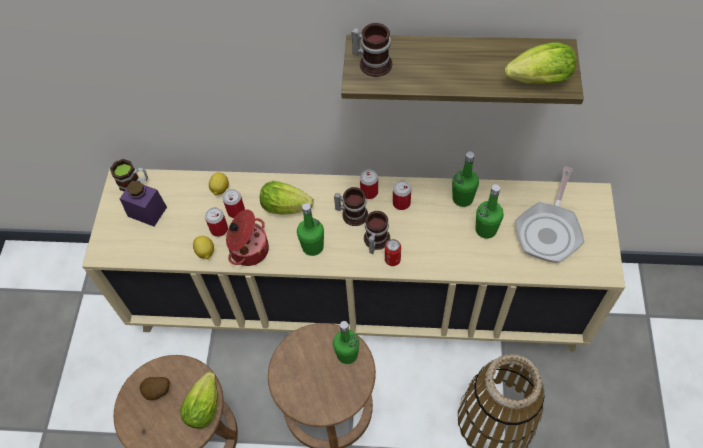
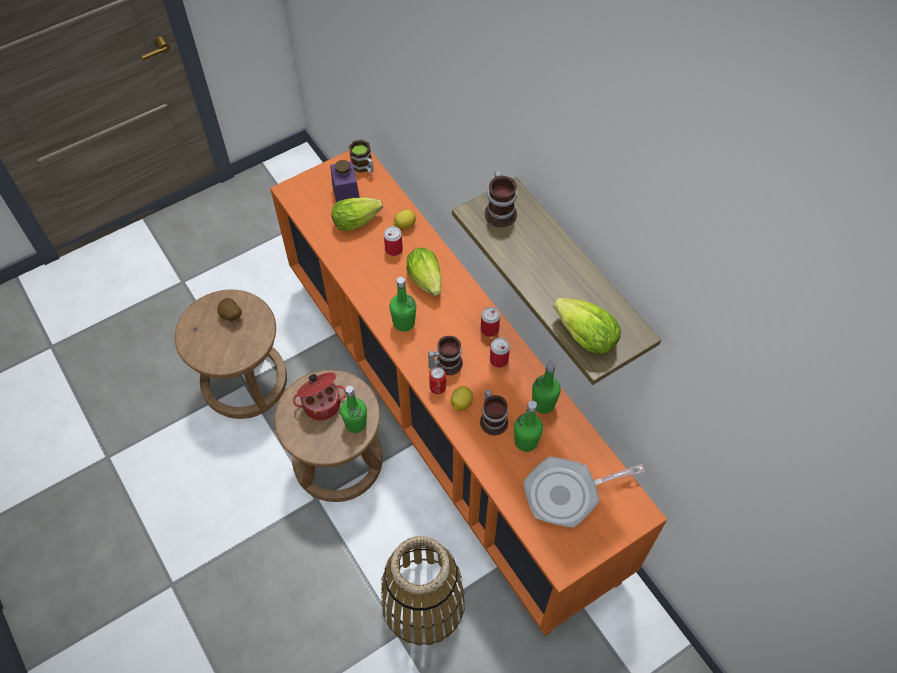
camera: 50 degrees right, 0 degrees up
beige cabinet [82,168,625,351] -> orange cabinet [270,150,667,636]
lettuce [180,372,218,429] -> lettuce moved to [331,197,383,231]
lemon [193,236,214,259] -> lemon moved to [451,386,473,411]
can [205,207,228,237] -> none
cooking pot [226,209,269,266] -> cooking pot moved to [293,372,346,420]
mug [334,187,368,226] -> mug moved to [480,389,508,435]

